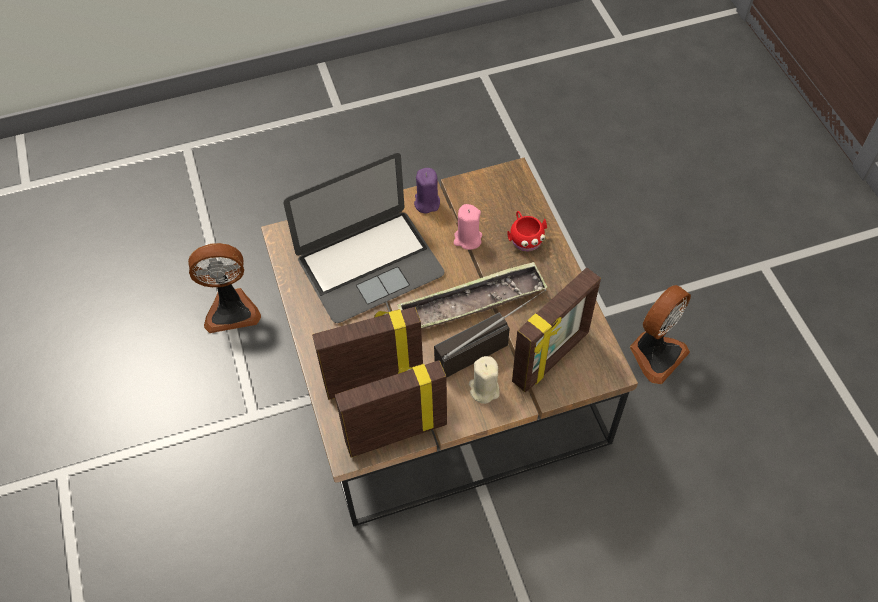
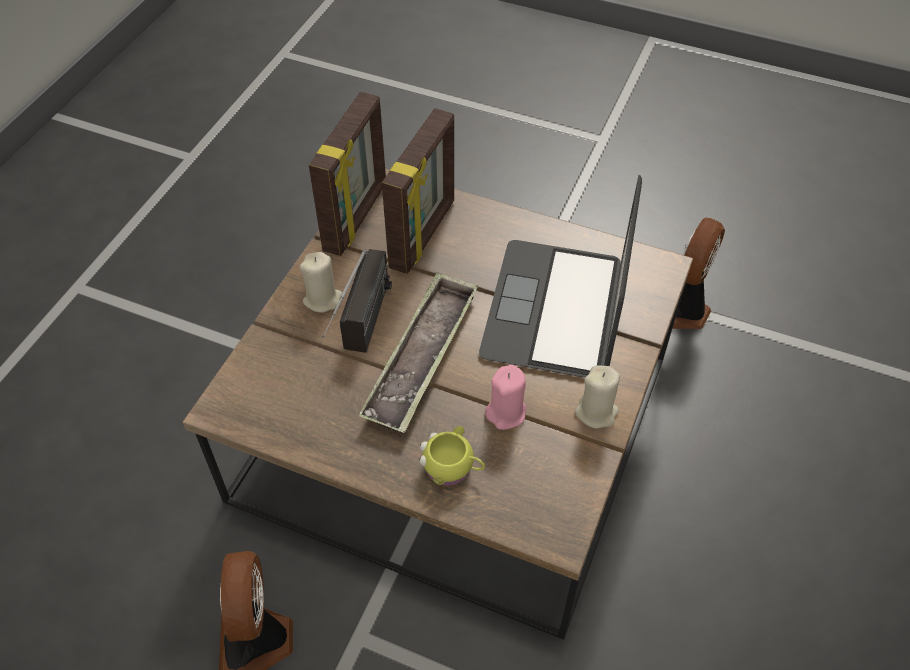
camera: 130 degrees right, 5 degrees down
purple candle [414,168,440,213] -> beige candle [575,366,620,429]
red mug [507,211,547,252] -> yellow mug [419,426,485,486]
picture frame [512,267,601,392] -> none

